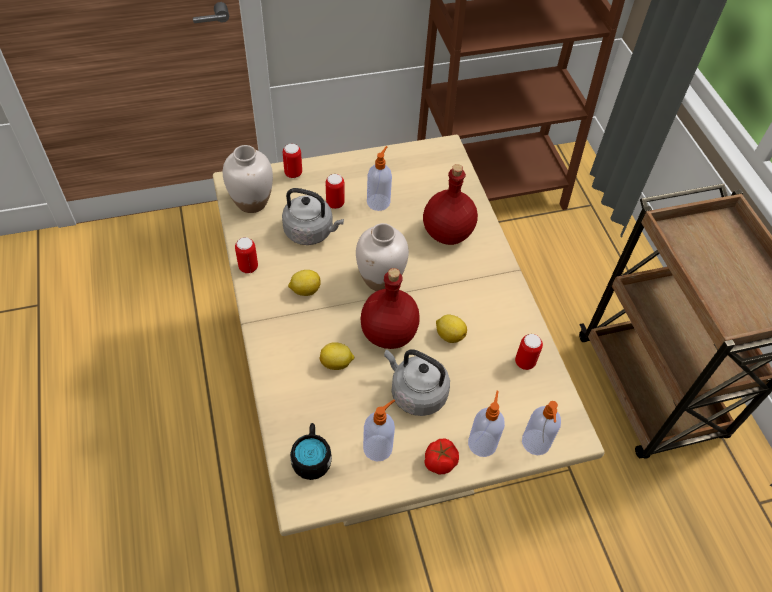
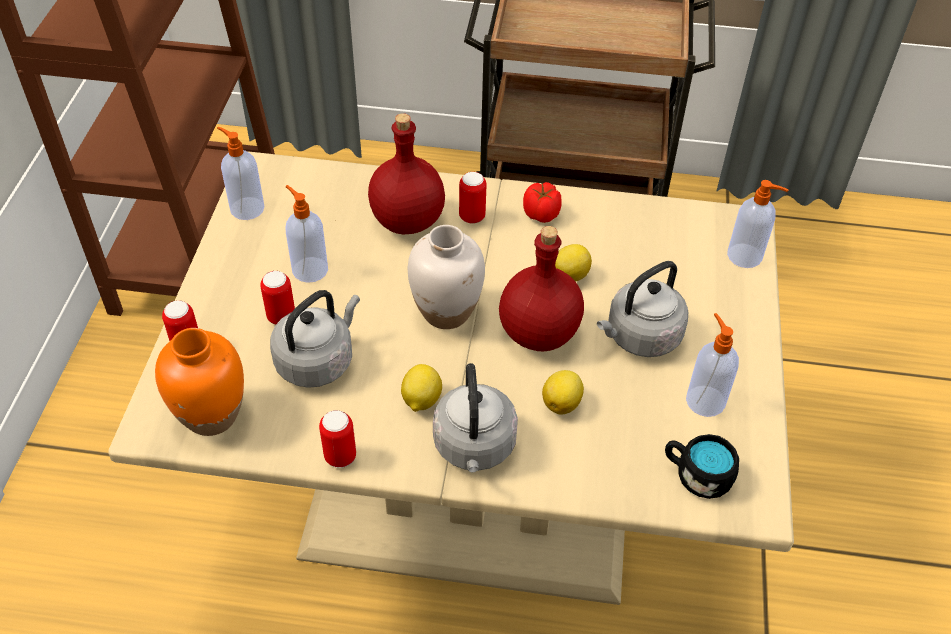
camera: 65 degrees left, 5 degrees down
white vase [223,145,273,213] -> orange vase [155,328,244,436]
tomato [424,438,459,474] -> tomato moved to [523,182,562,223]
soap dispenser [468,390,505,457] -> soap dispenser moved to [217,126,265,220]
can [515,334,543,370] -> can moved to [459,172,487,224]
none -> grey kettle [433,363,518,472]

